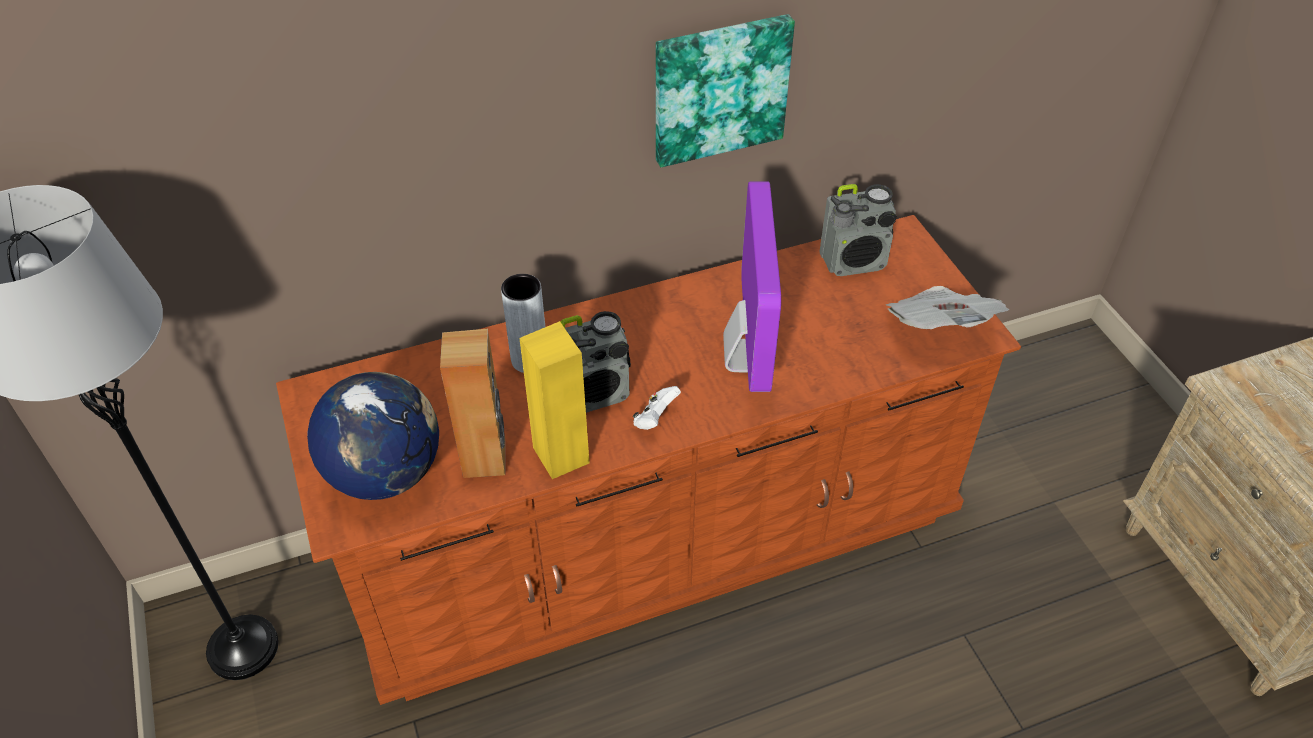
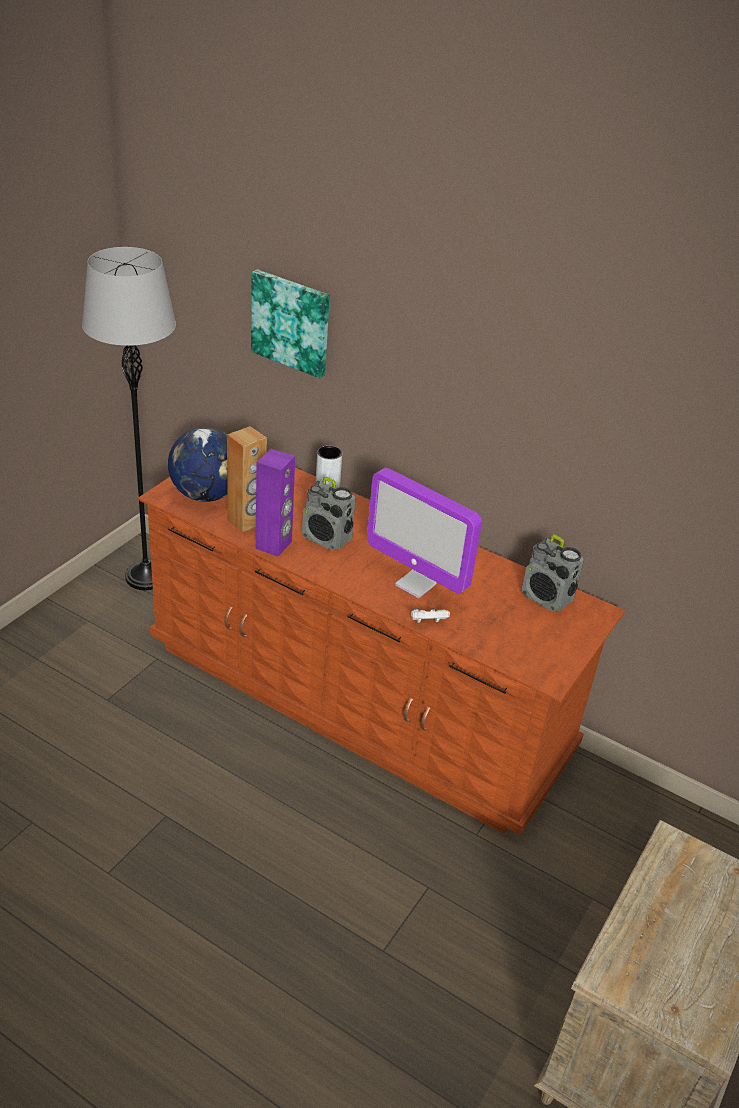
camera: 50 degrees right, 10 degrees down
yellow speaker [519,321,590,479] -> purple speaker [255,449,295,557]
white game controller [633,386,681,430] -> white game controller moved to [411,608,450,623]
picture [656,14,795,167] -> picture moved to [251,270,330,378]
monitor [723,181,781,392] -> monitor turned 75 degrees clockwise [367,468,482,598]
newspaper [886,286,1009,329] -> none

